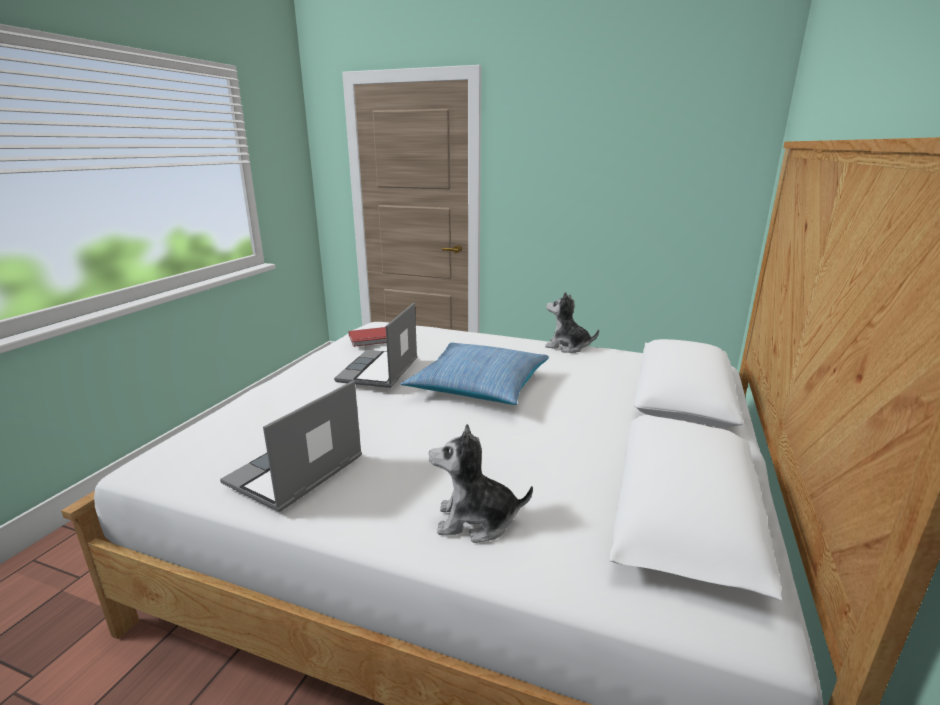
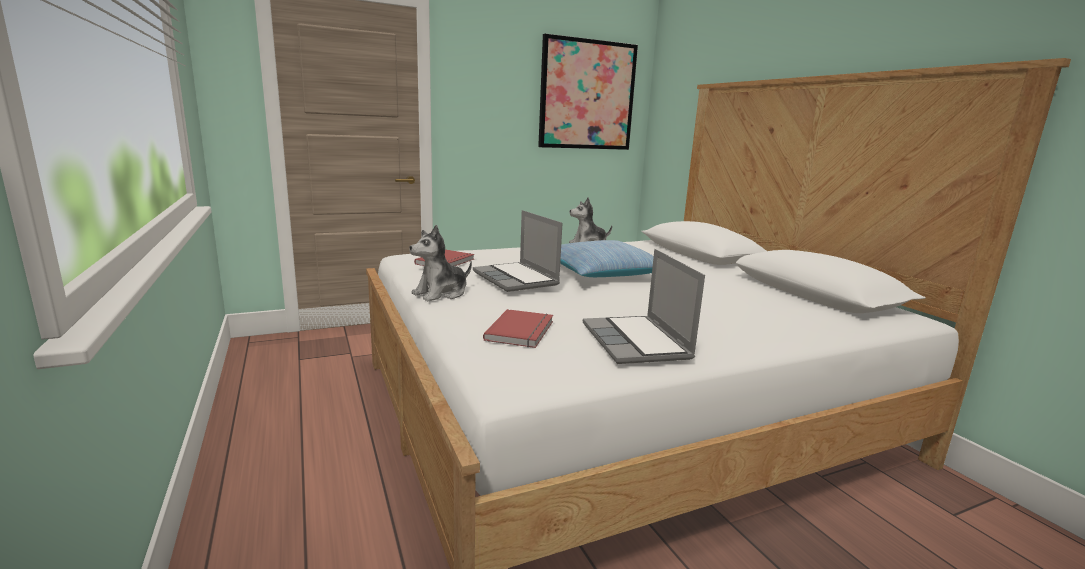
camera: 45 degrees left, 5 degrees down
plush toy [429,424,533,543] -> plush toy moved to [409,225,472,302]
none -> red book [483,309,553,348]
none -> picture [538,33,638,150]

